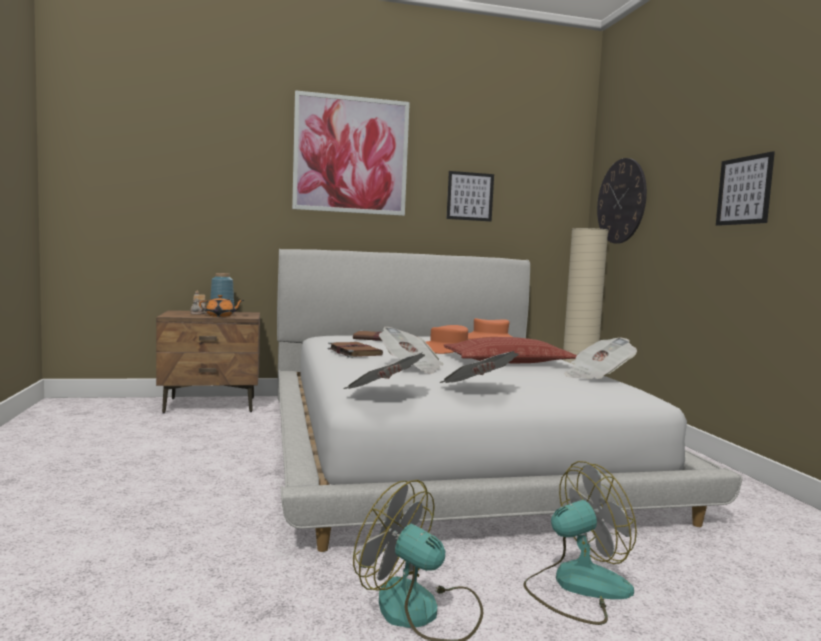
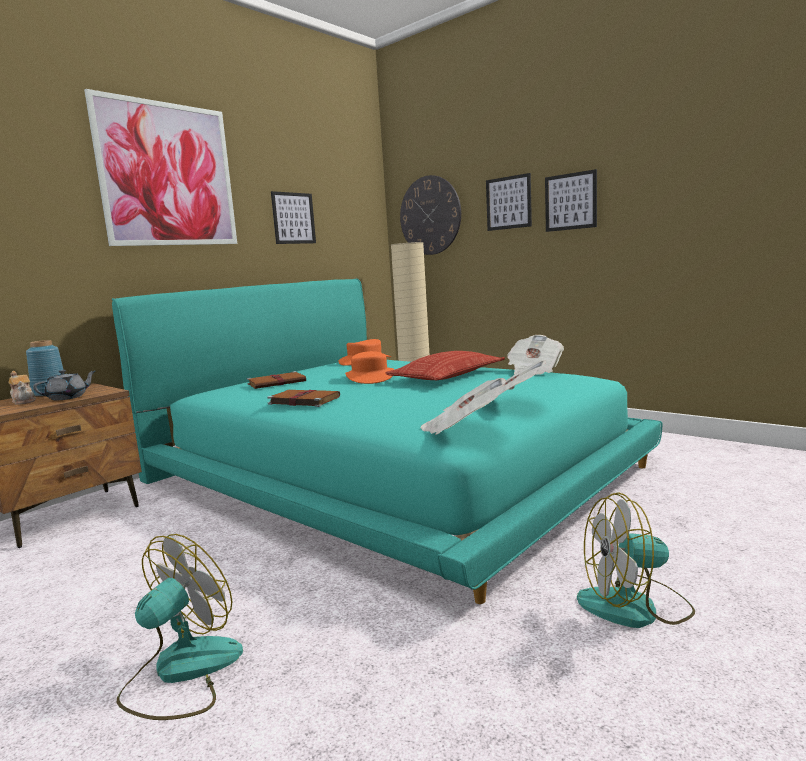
camera: 35 degrees left, 5 degrees up
orange teapot [199,295,244,317] -> grey teapot [33,370,95,400]
white bed [277,249,742,552] -> turquoise bed [112,279,663,604]
newspaper [379,327,443,374] -> none
fan [523,461,637,625] -> fan moved to [117,534,243,720]
none -> picture [486,173,532,231]

